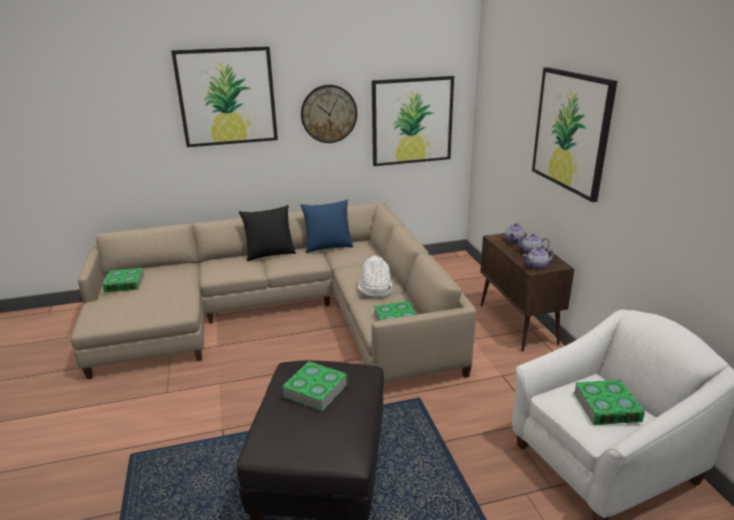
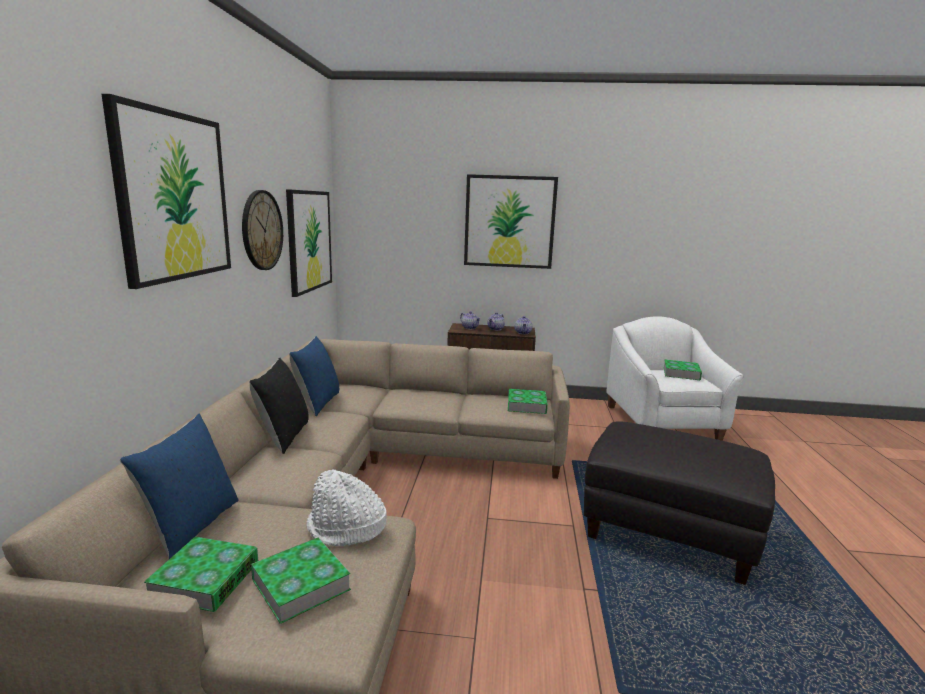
camera: 70 degrees left, 10 degrees down
book [282,361,348,411] -> book moved to [251,538,351,624]
white hat [357,256,392,297] -> white hat moved to [306,470,387,546]
none -> blue pillow [120,414,238,560]

